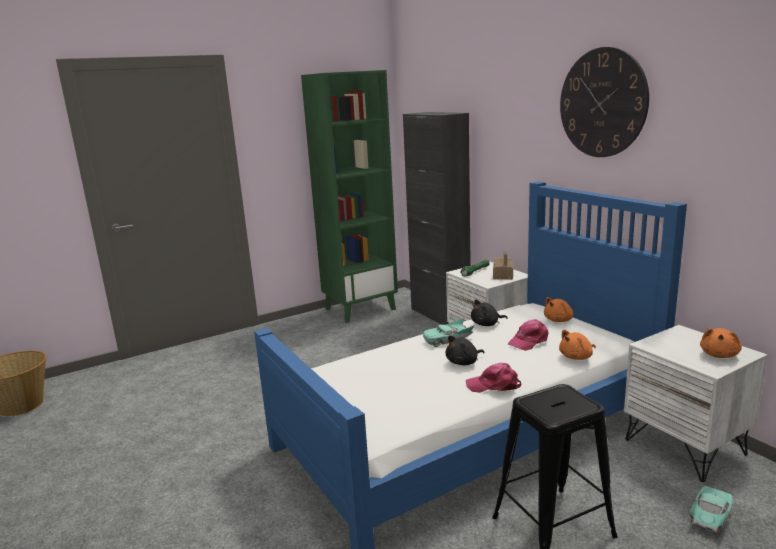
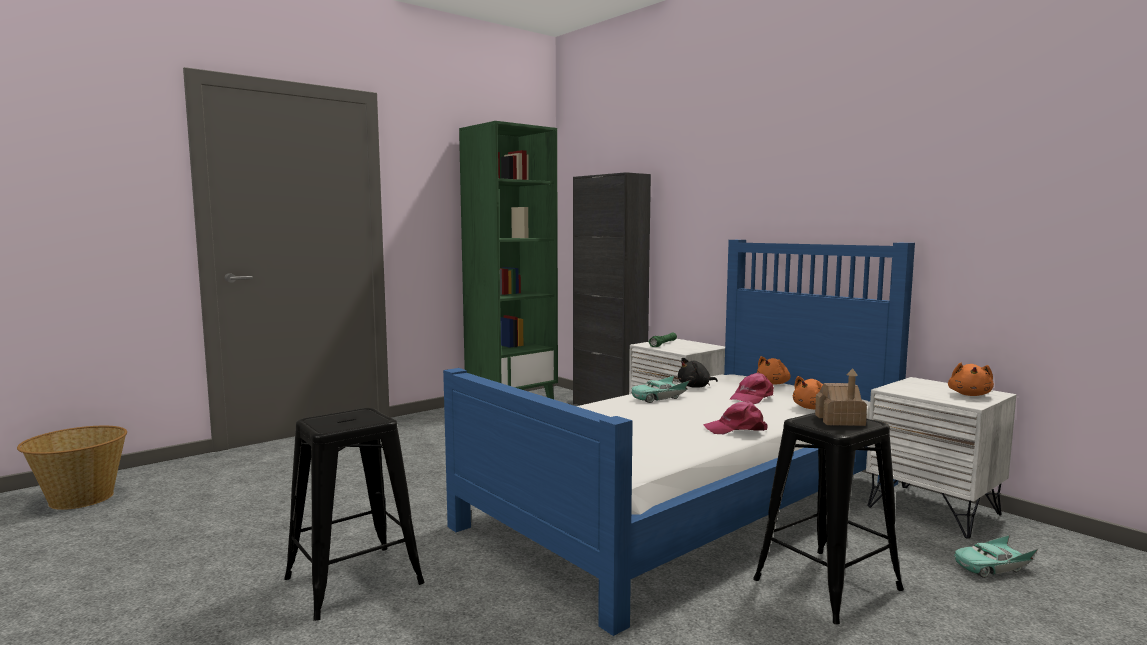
camera: 10 degrees left, 10 degrees down
black plush toy [445,335,484,365] -> none
toy house [493,251,513,279] -> toy house moved to [815,368,867,426]
wall clock [560,47,649,157] -> none
turquoise toy car [689,486,733,533] -> turquoise toy car turned 135 degrees counterclockwise [954,535,1038,578]
none -> black stool [284,408,425,621]

